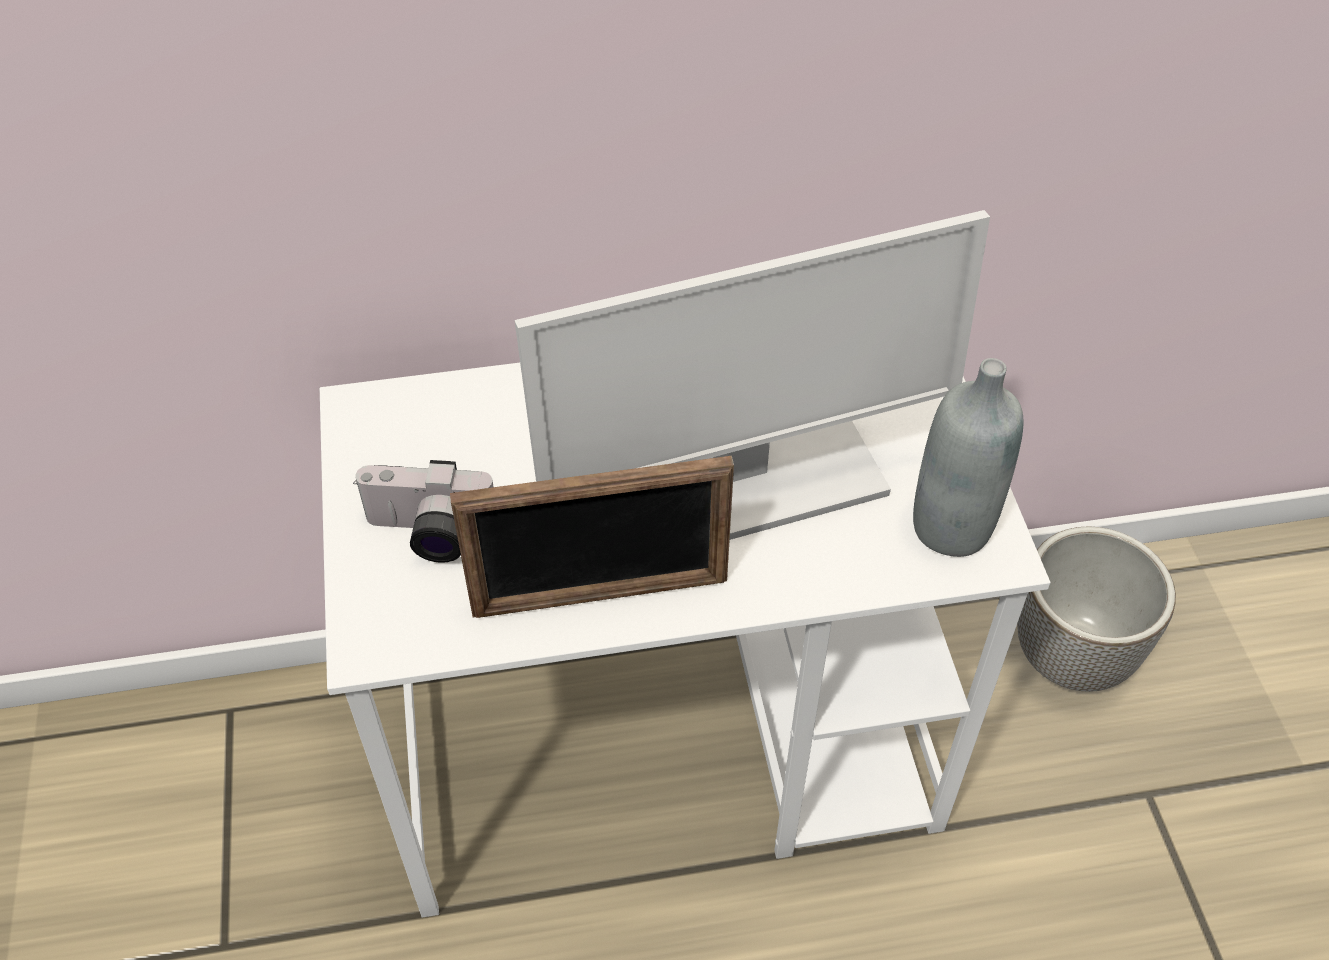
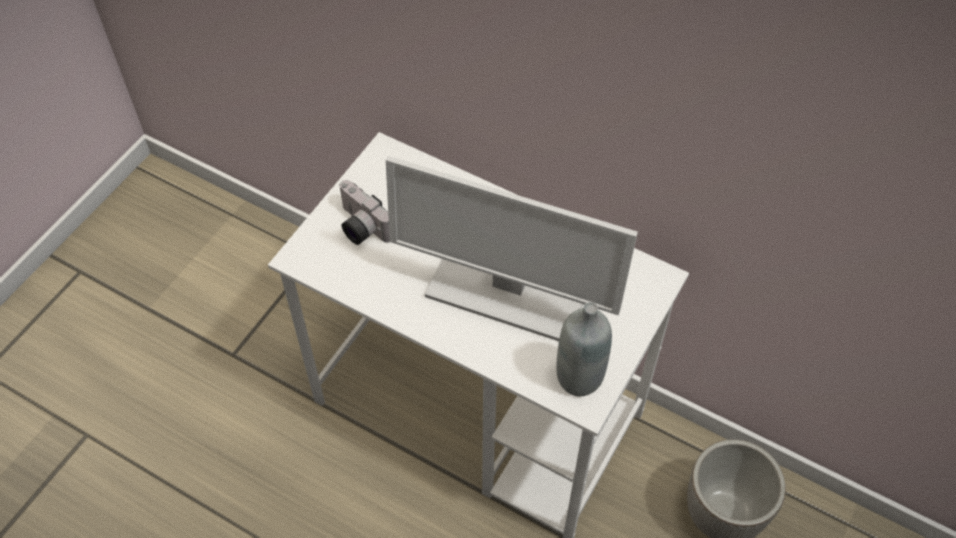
camera: 40 degrees right, 5 degrees up
picture frame [450,456,734,618] -> none

